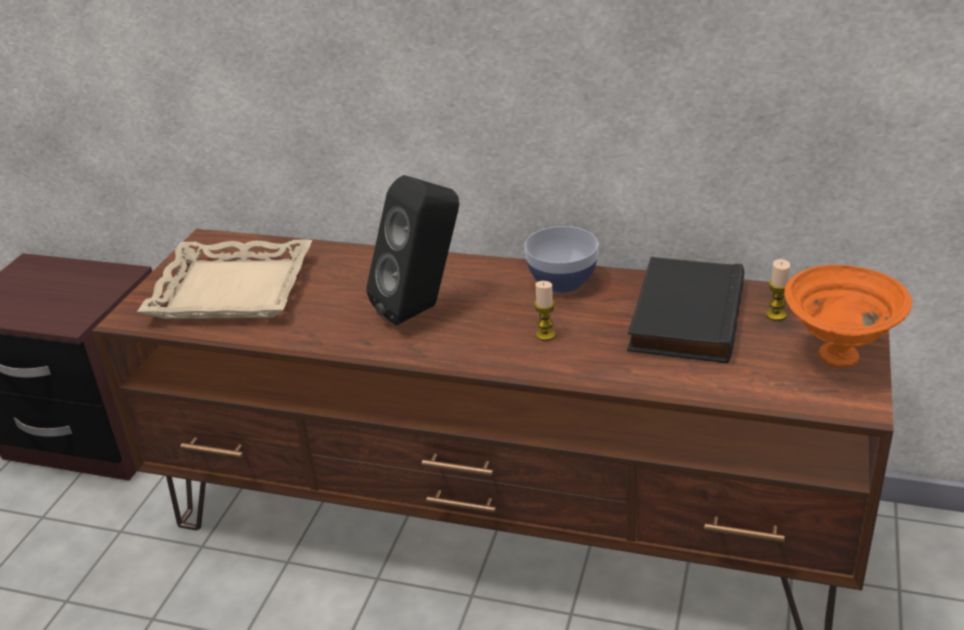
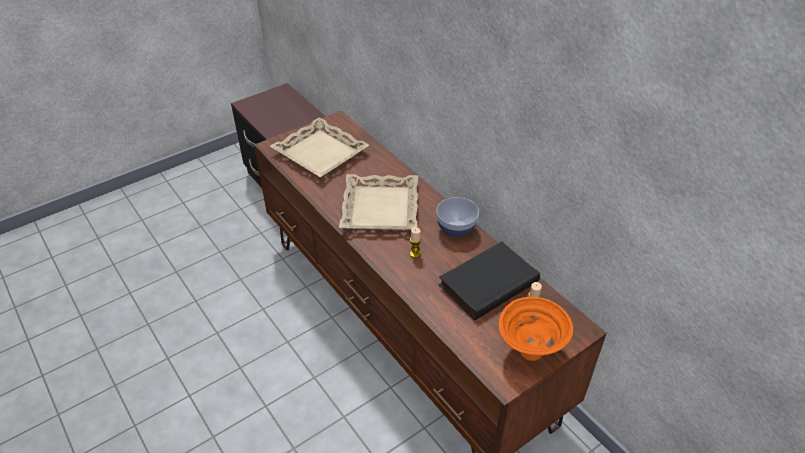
camera: 35 degrees right, 10 degrees up
black speaker [366,175,459,326] -> beige tray [339,174,418,230]

